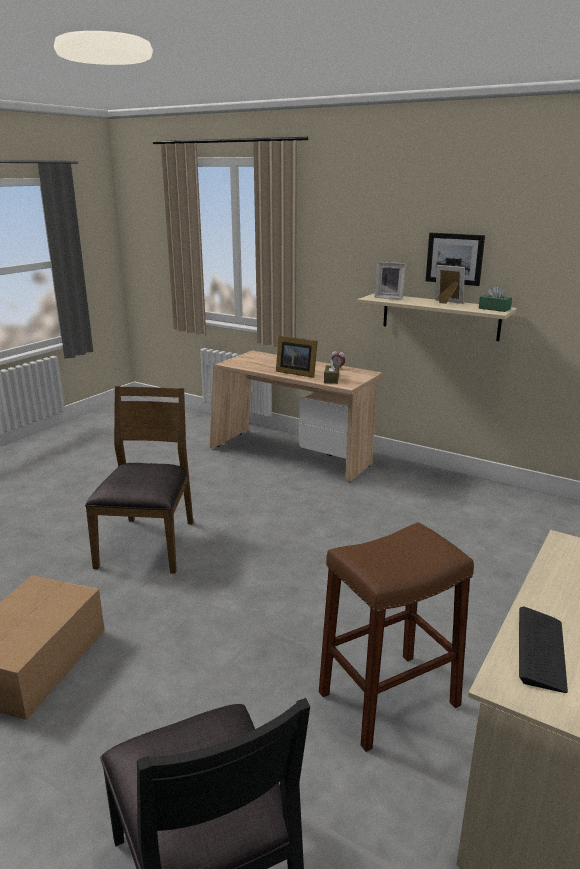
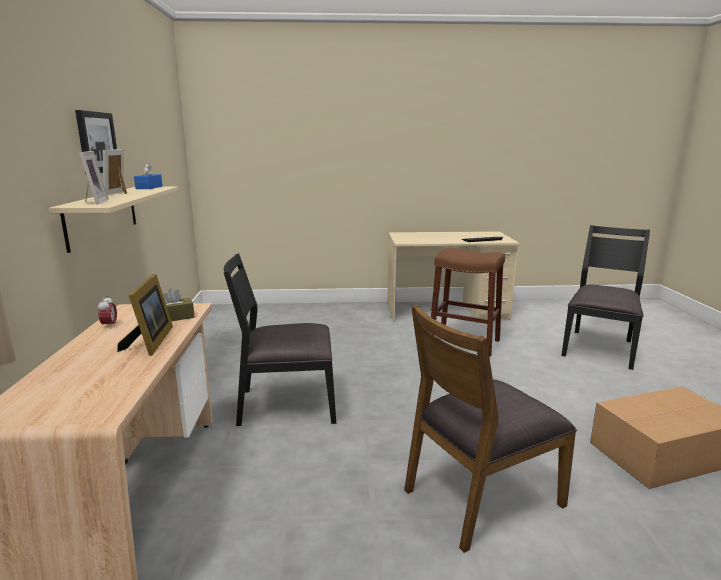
camera: 125 degrees left, 5 degrees down
green tissue box [479,285,512,312] -> blue tissue box [134,163,163,189]
none -> black chair [224,253,336,426]

